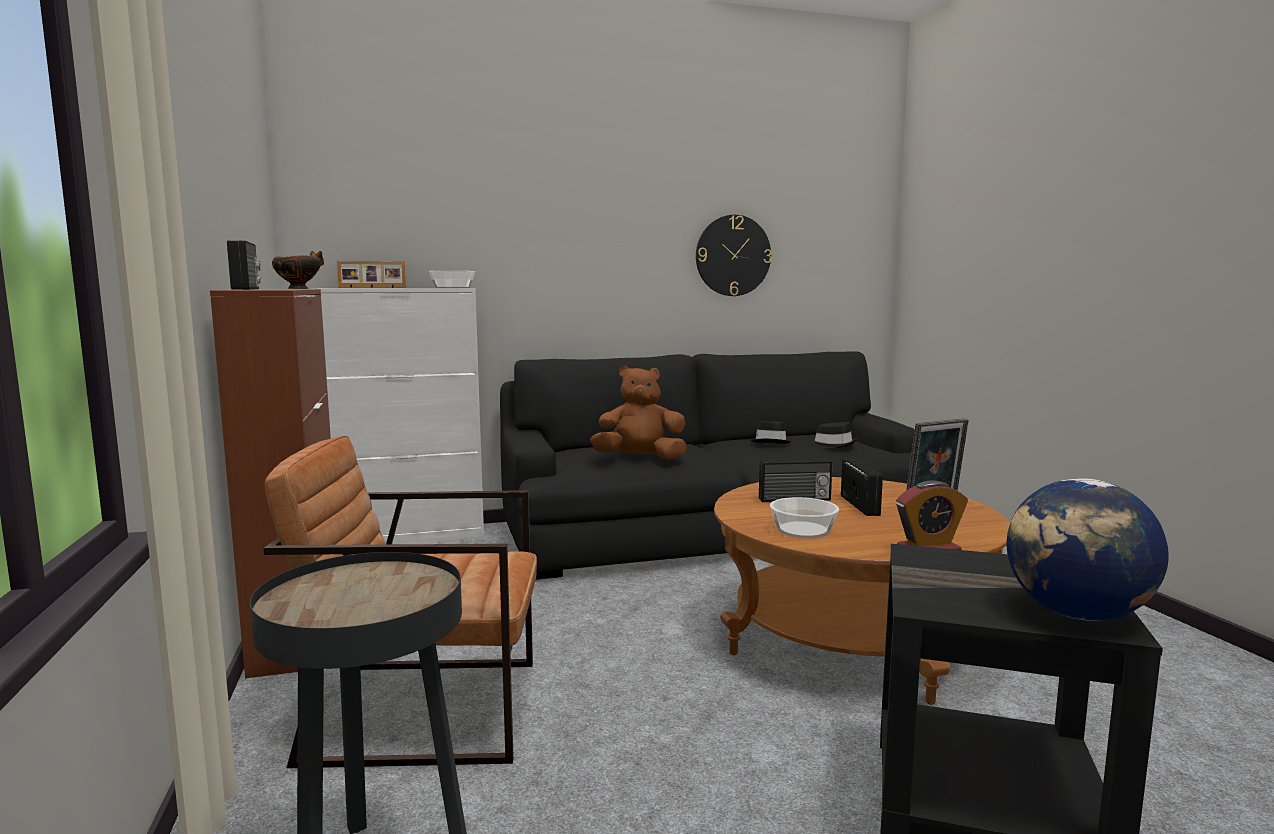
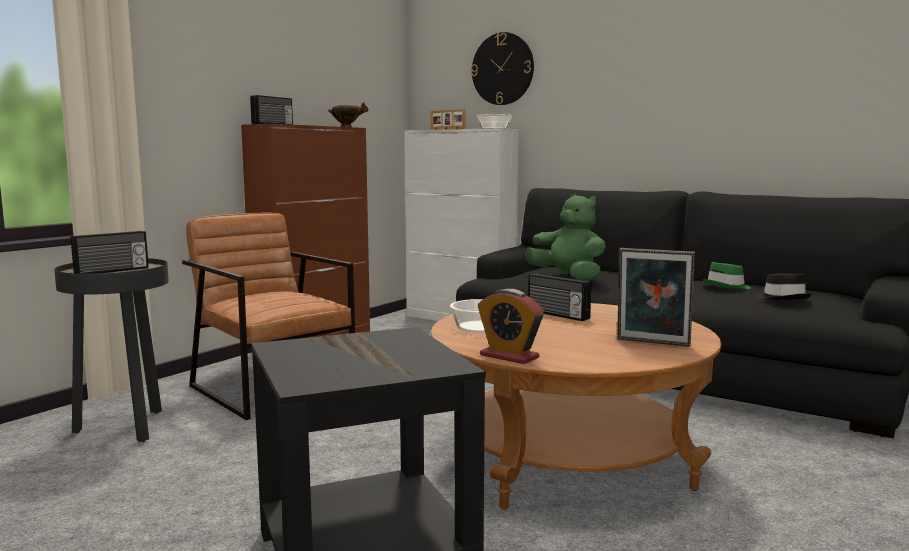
camera: 50 degrees right, 0 degrees up
brown plush toy [590,366,687,460] -> green plush toy [525,193,606,281]
wall clock [696,215,772,296] -> wall clock moved to [471,32,534,105]
black hat [751,421,791,444] -> green hat [702,262,751,289]
radio [841,458,883,516] -> radio moved to [71,231,149,274]
globe [1007,478,1169,621] -> none

